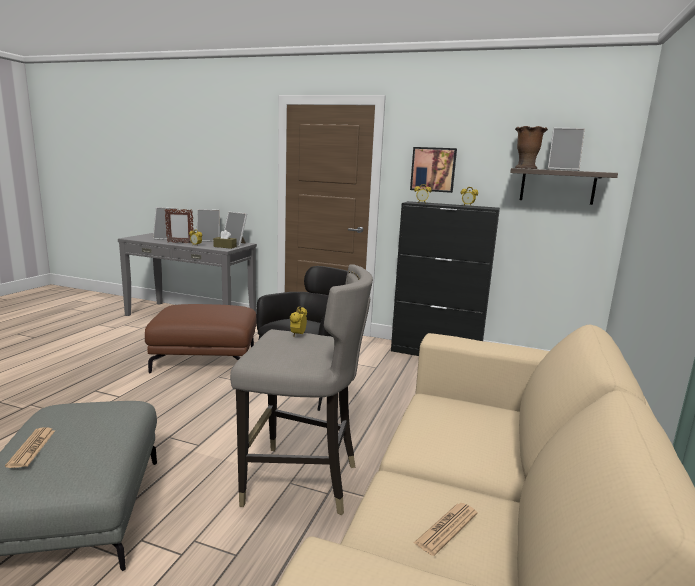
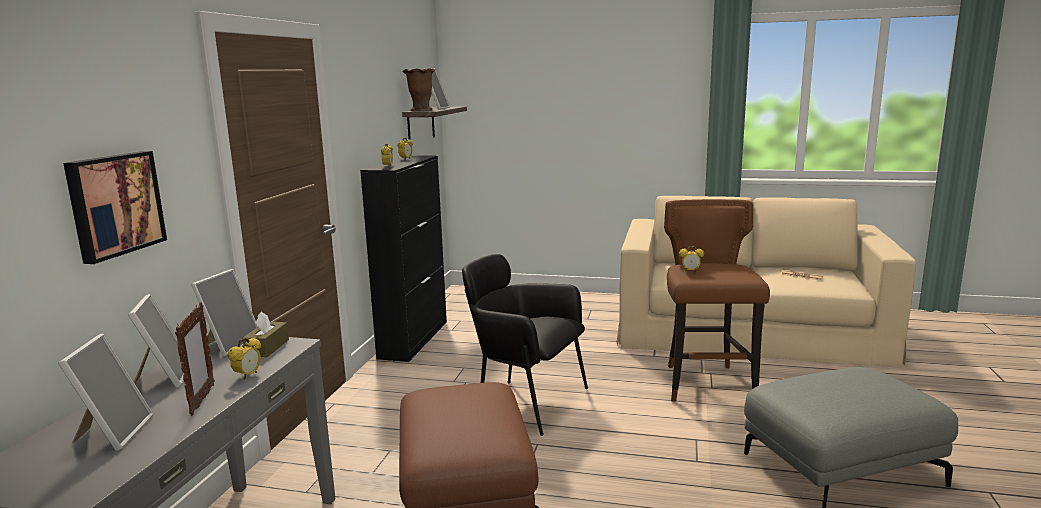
camera: 95 degrees left, 0 degrees up
newspaper [5,427,55,468] -> none
grey stool [230,265,373,515] -> brown stool [664,199,770,402]
picture [410,147,457,193] -> picture moved to [63,151,167,264]

